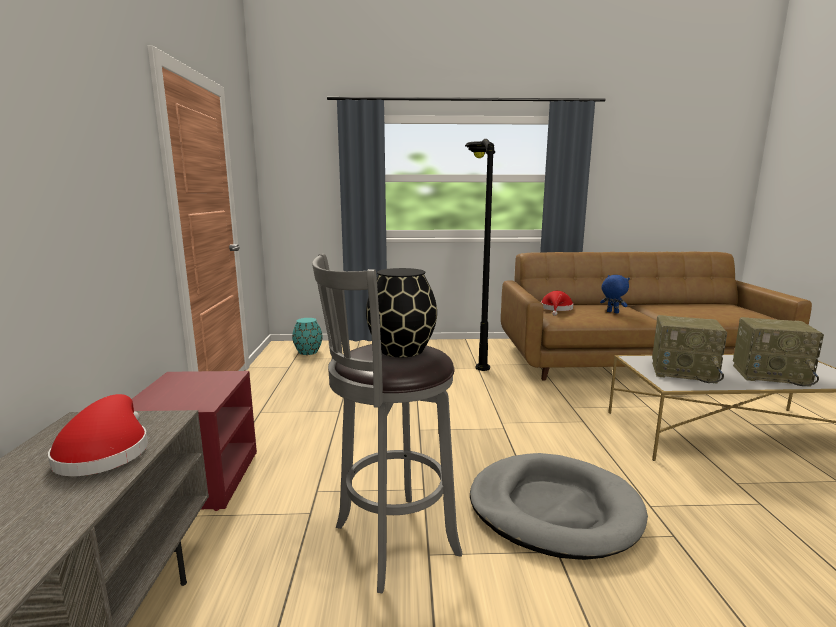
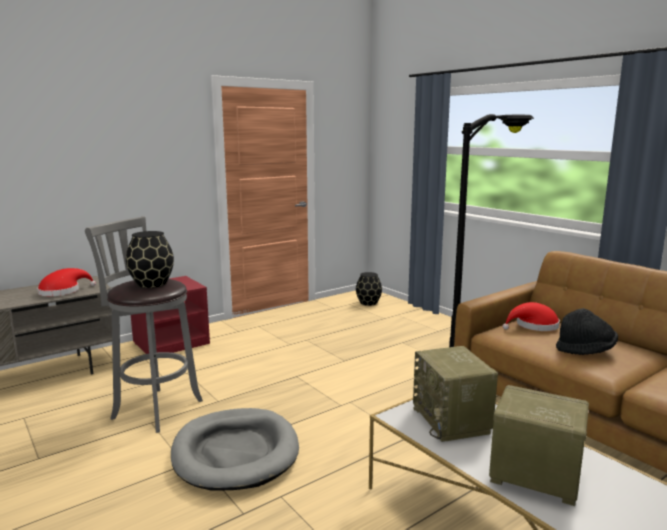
camera: 55 degrees right, 0 degrees up
turquoise vase [292,318,323,355] -> black vase [356,272,382,306]
blue plush toy [600,275,630,314] -> black hat [556,308,618,355]
radio [733,317,824,387] -> radio turned 135 degrees clockwise [489,385,589,506]

